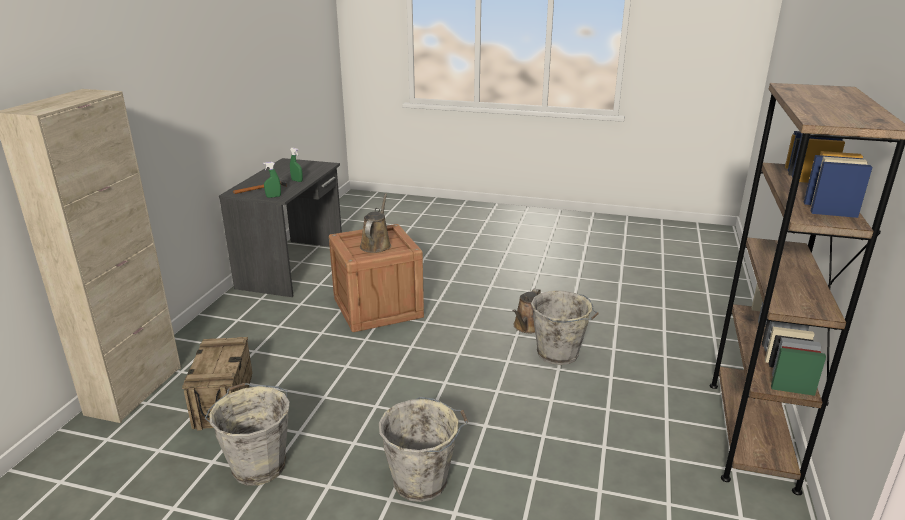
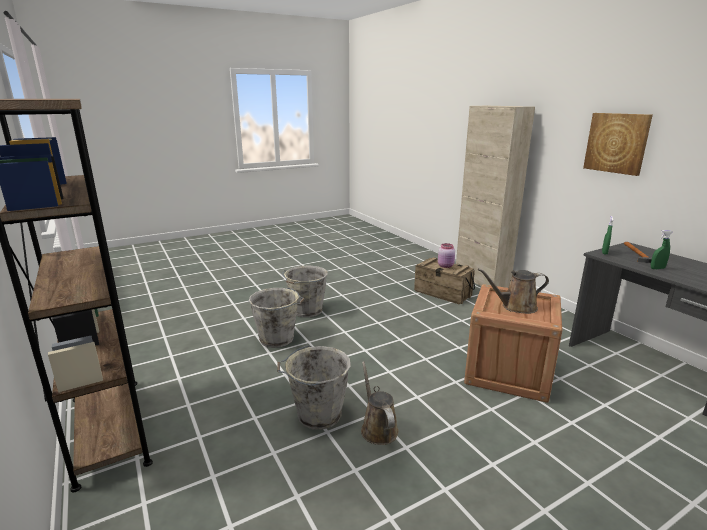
camera: 135 degrees right, 5 degrees down
grey bucket [205,383,290,486] -> grey bucket moved to [249,288,304,348]
brown watering can [360,193,391,253] -> brown watering can turned 120 degrees clockwise [478,268,549,314]
none -> pink jar [438,243,455,268]
none -> picture [583,113,653,176]

